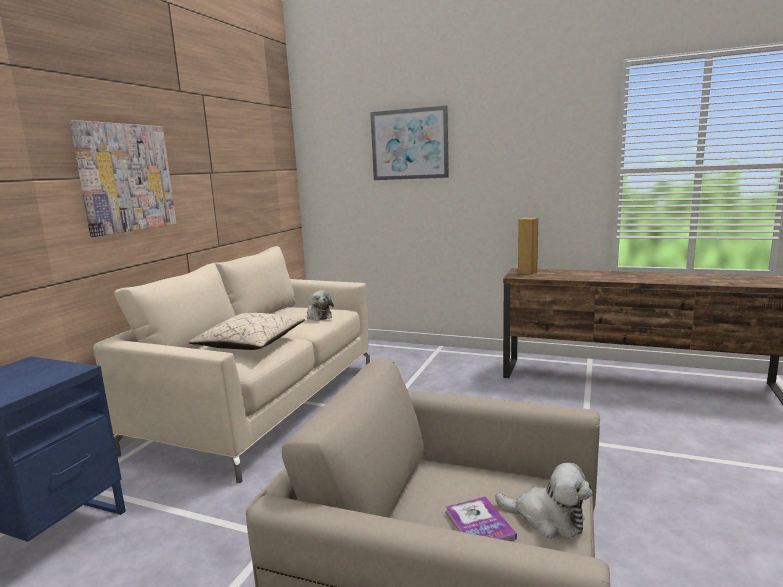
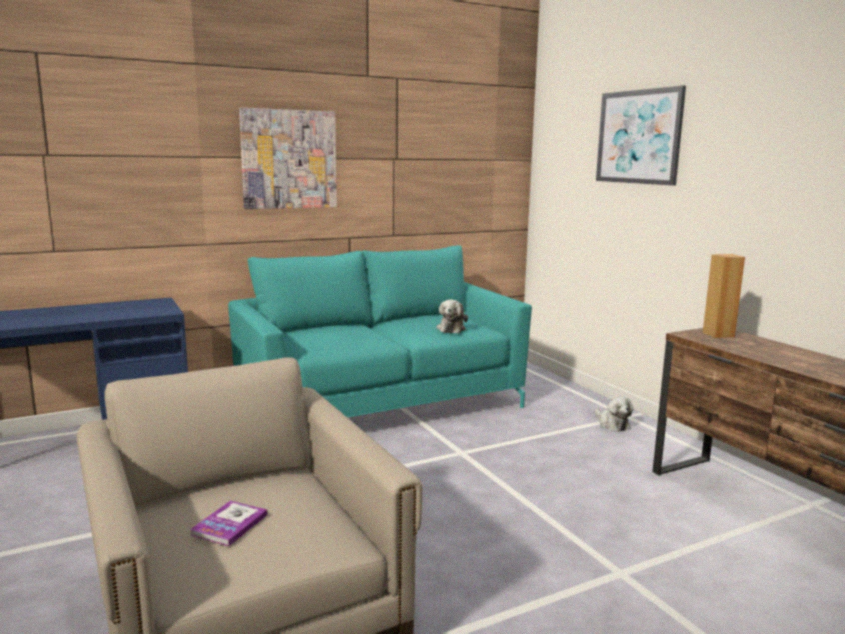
camera: 40 degrees right, 0 degrees up
beige sofa [93,246,370,483] -> turquoise sofa [228,245,532,417]
beige pillow [188,313,305,350] -> none
plush toy [495,463,592,538] -> plush toy moved to [595,397,633,432]

